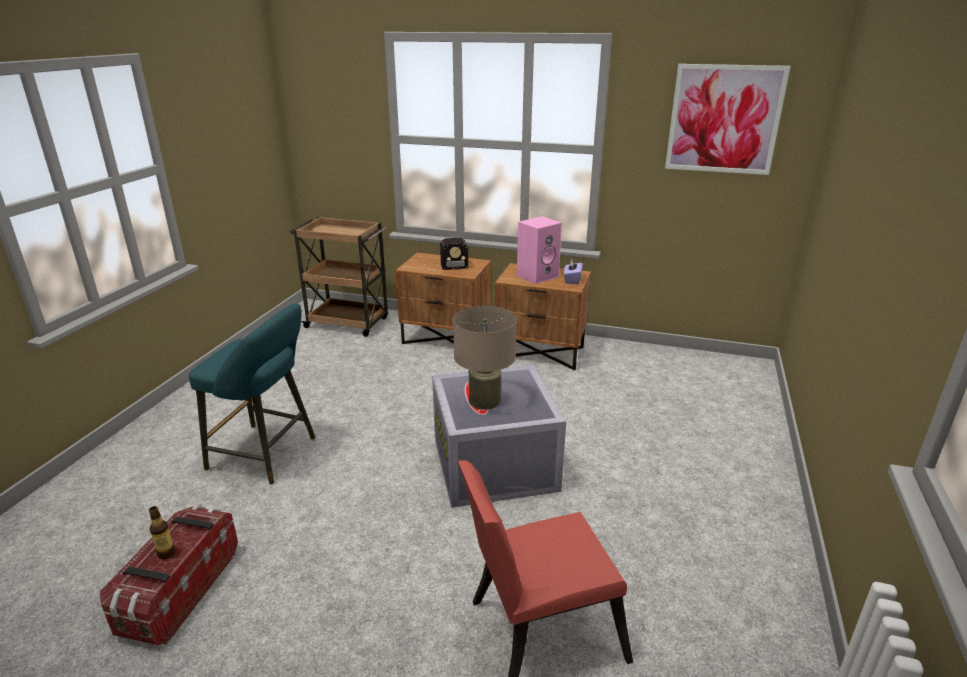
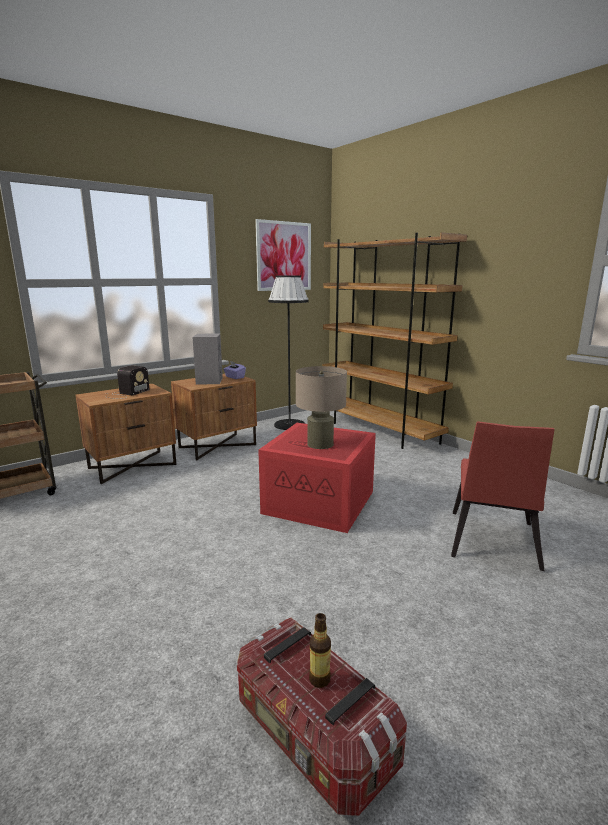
camera: 55 degrees left, 10 degrees down
turquoise stool [189,303,315,485] -> none
grey storage box [432,365,566,508] -> red storage box [258,423,376,533]
pink speaker [517,216,562,284] -> grey speaker [192,334,223,385]
none -> black floor lamp [268,275,309,430]
none -> brown bookcase [322,232,467,449]

